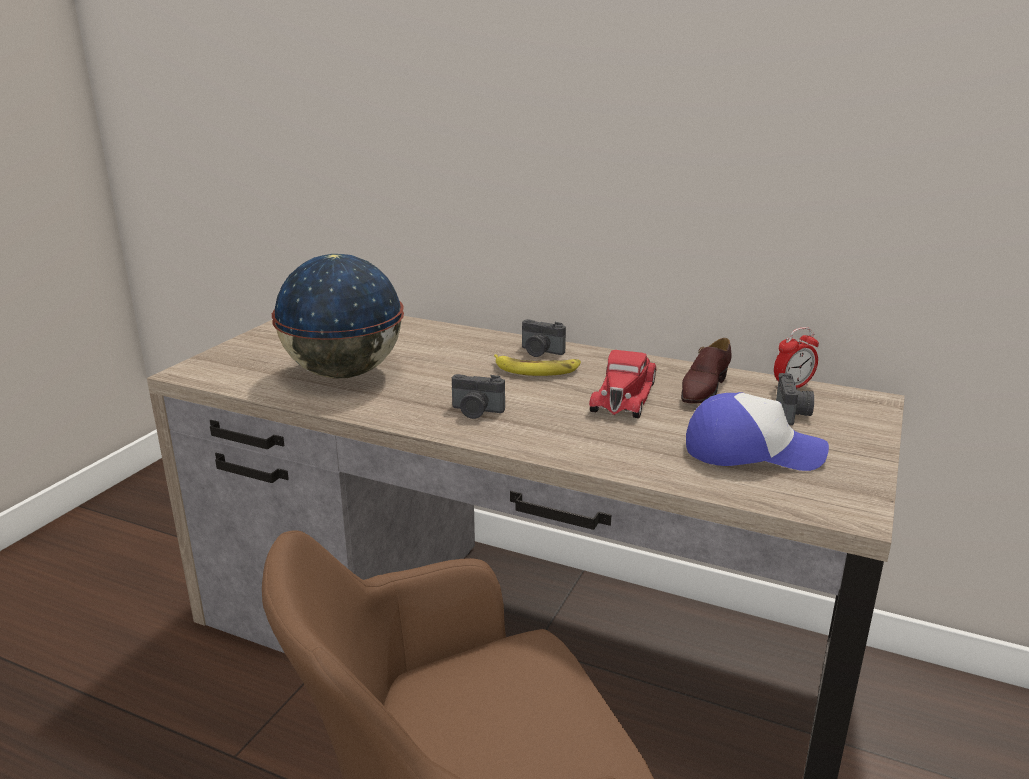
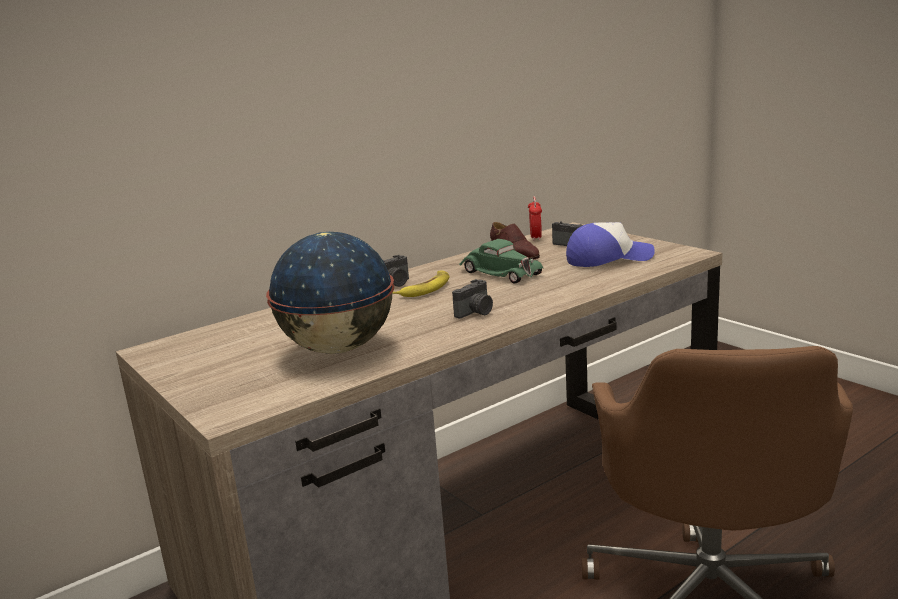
camera: 60 degrees left, 5 degrees down
red toy car [589,350,657,418] -> green toy car [459,239,543,284]
cap [686,392,829,471] -> cap turned 45 degrees clockwise [566,222,655,267]

